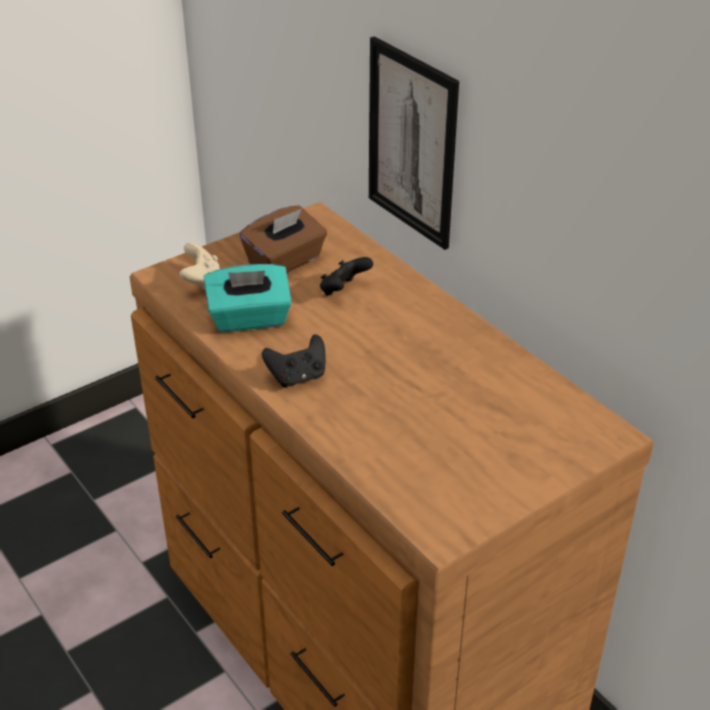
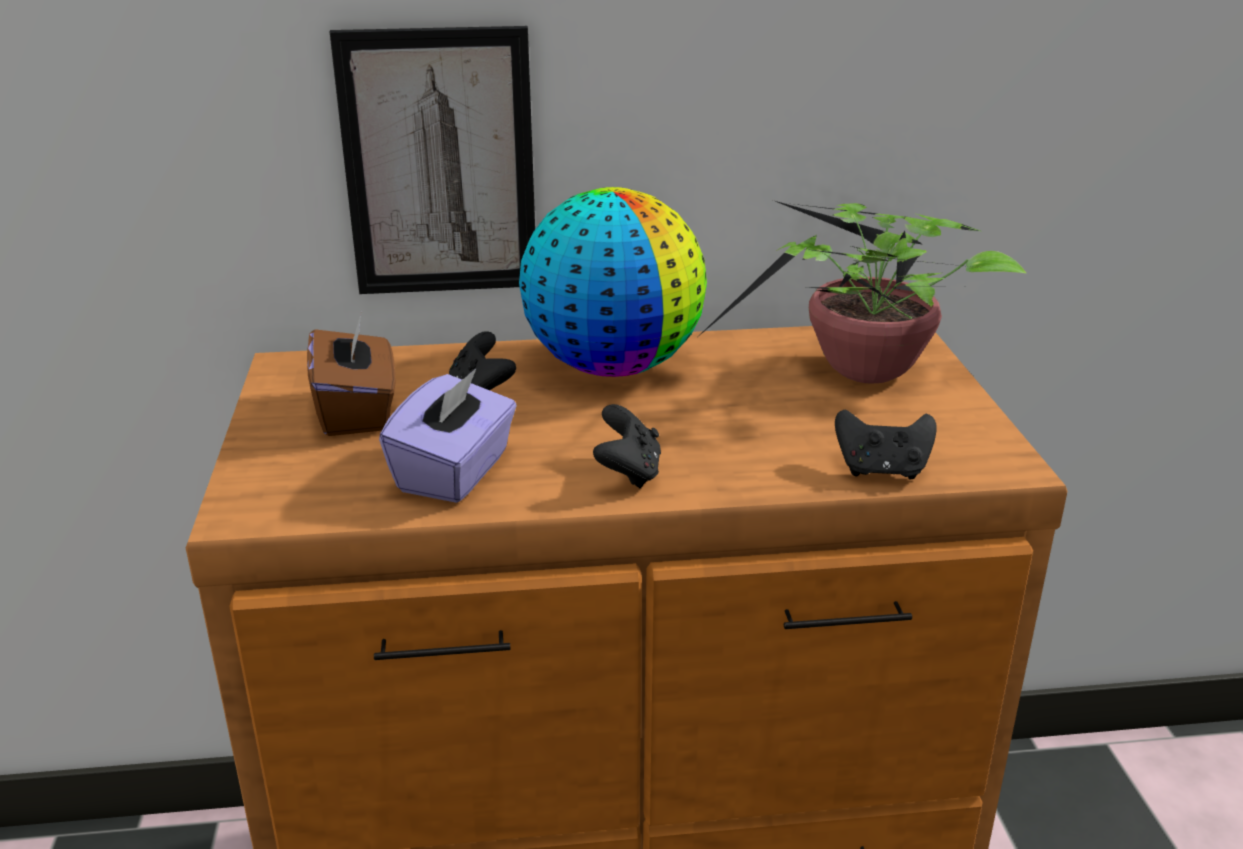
camera: 60 degrees left, 10 degrees down
beige game controller [179,242,220,290] -> none
turquoise tissue box [204,264,292,332] -> purple tissue box [379,368,517,503]
none -> globe [519,187,707,377]
none -> potted plant [700,201,1026,384]
none -> black game controller [835,409,937,480]

